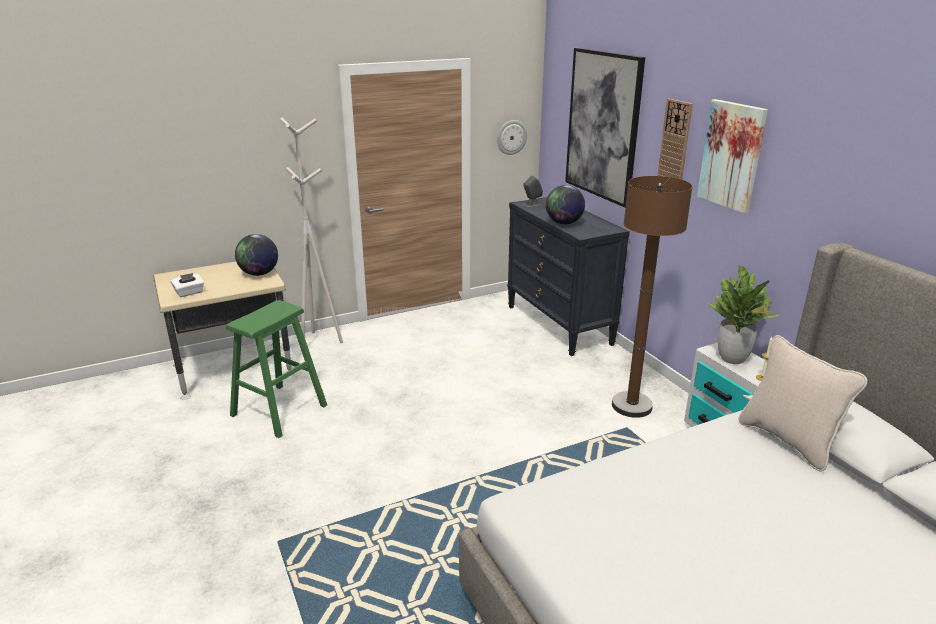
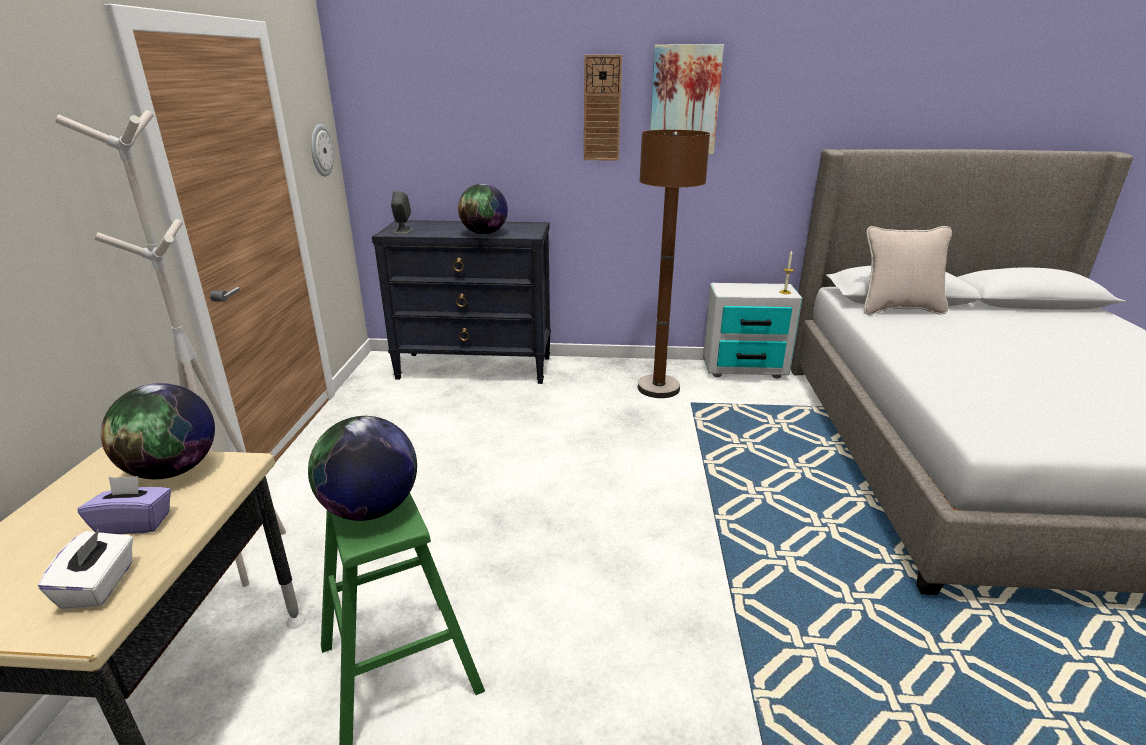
camera: 60 degrees left, 0 degrees up
picture [565,48,645,207] -> none
potted plant [707,266,779,364] -> none
none -> purple tissue box [77,476,171,534]
none -> globe [308,416,417,521]

